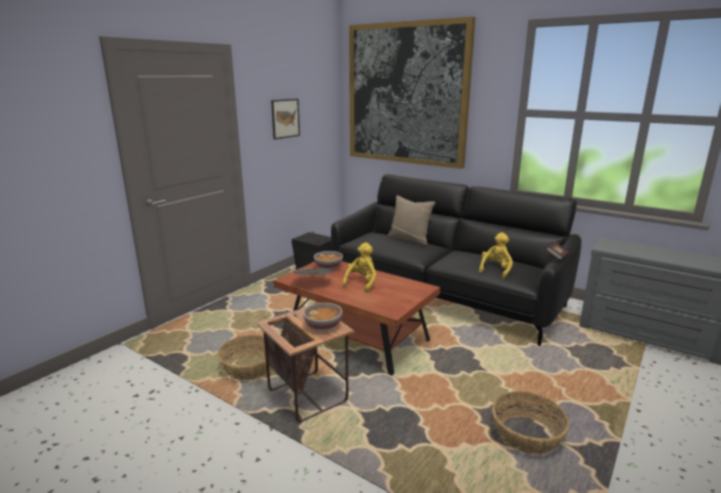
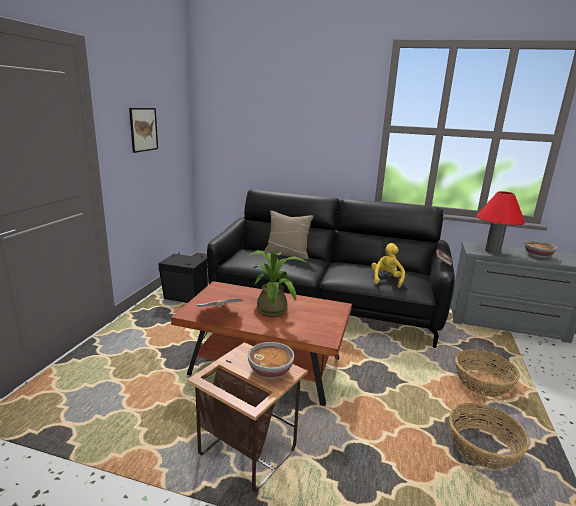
camera: 20 degrees left, 0 degrees up
basket [217,335,271,381] -> basket moved to [455,349,520,397]
bowl [314,251,343,270] -> bowl moved to [525,240,557,258]
yellow plush toy [342,243,376,293] -> potted plant [245,250,308,317]
picture [349,17,475,169] -> none
none -> red table lamp [476,191,525,254]

